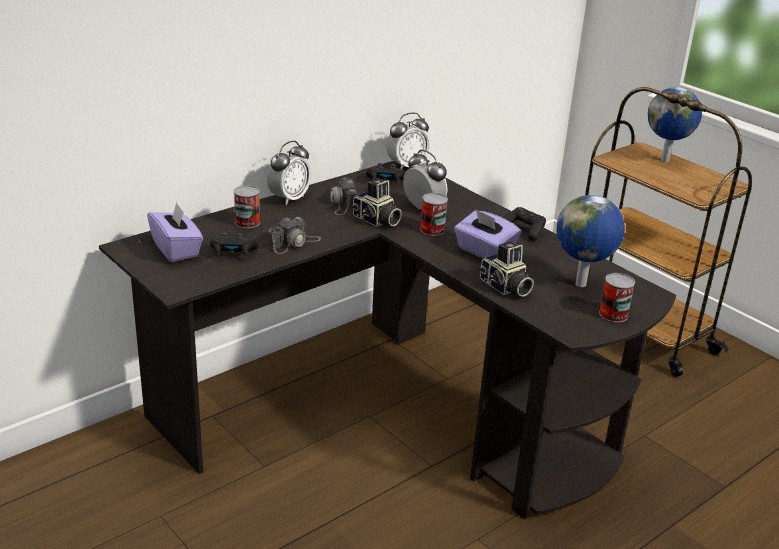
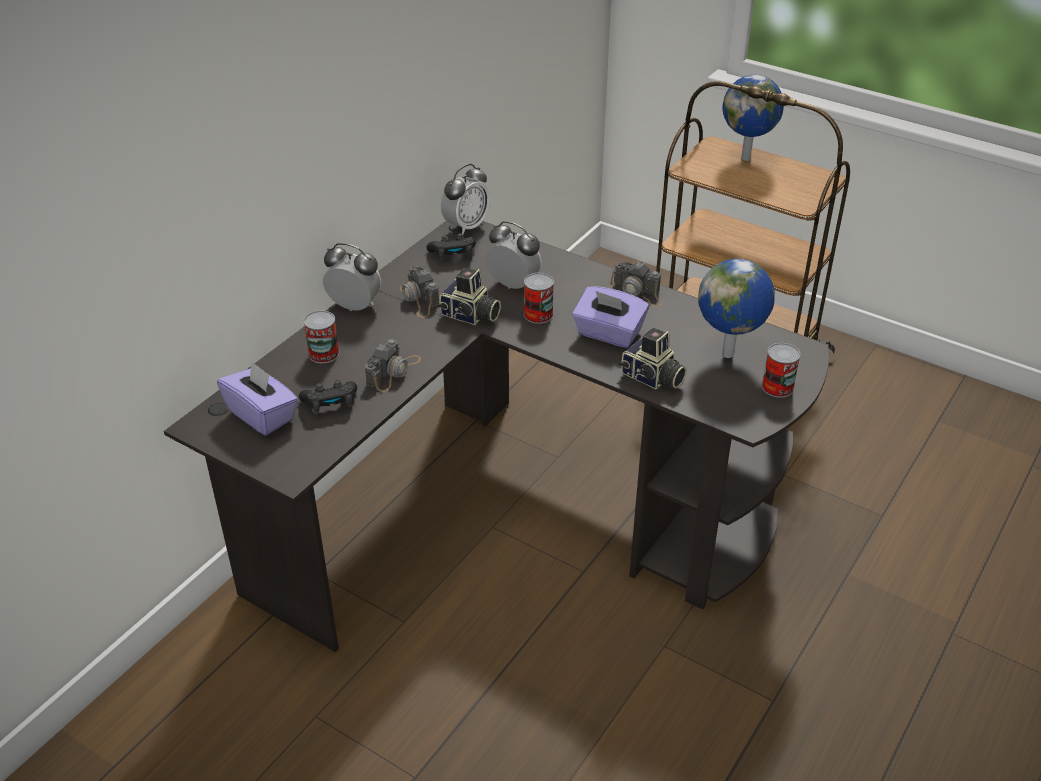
camera: 15 degrees left, 10 degrees up
alarm clock [267,141,311,205] -> alarm clock turned 90 degrees counterclockwise [323,243,381,311]
black game controller [504,207,546,241] -> camera [608,262,662,307]

